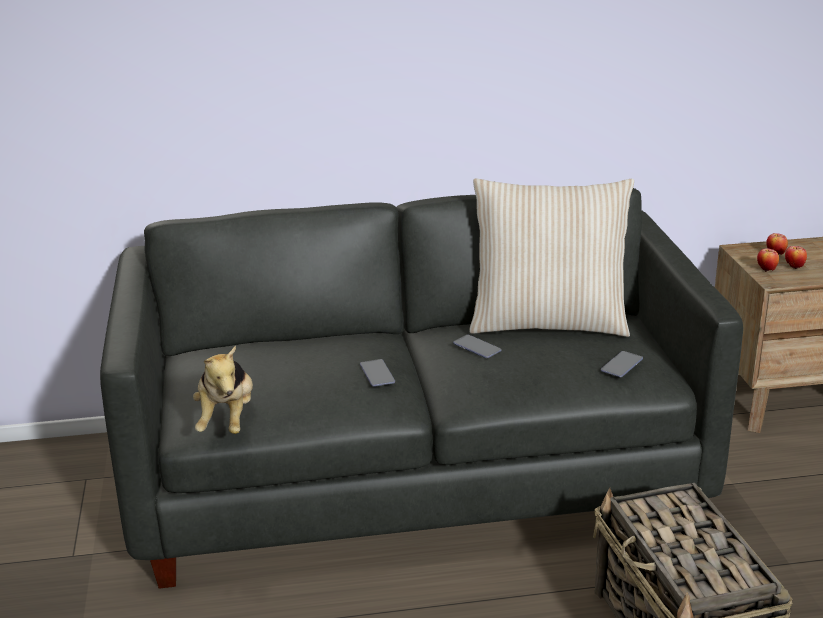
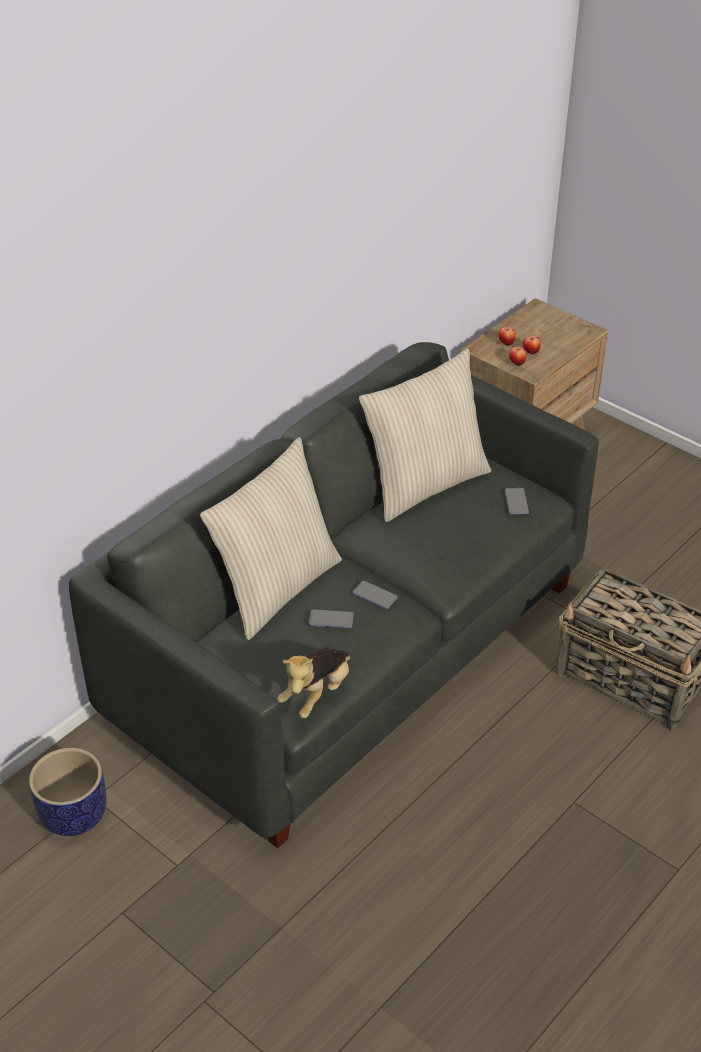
camera: 40 degrees left, 15 degrees up
plush toy [193,346,253,434] -> plush toy turned 75 degrees clockwise [277,647,351,718]
phone [453,335,502,358] -> phone moved to [309,609,354,628]
none -> planter [29,748,106,836]
none -> beige pillow [200,437,342,640]

